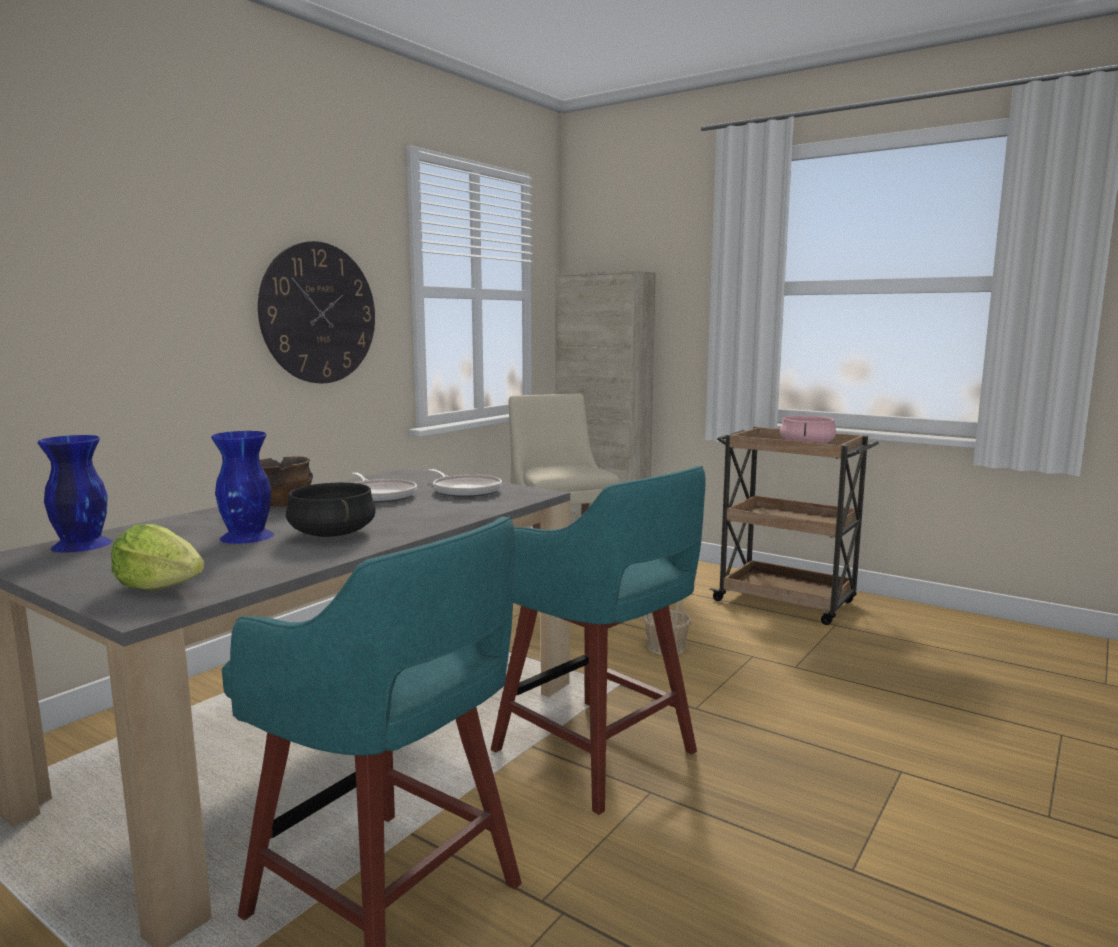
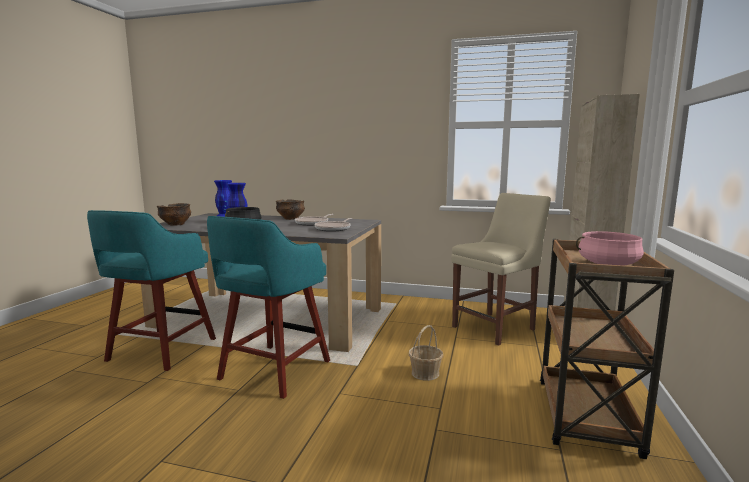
camera: 70 degrees right, 0 degrees up
lettuce [111,524,204,591] -> bowl [157,203,191,225]
wall clock [258,241,375,383] -> none

